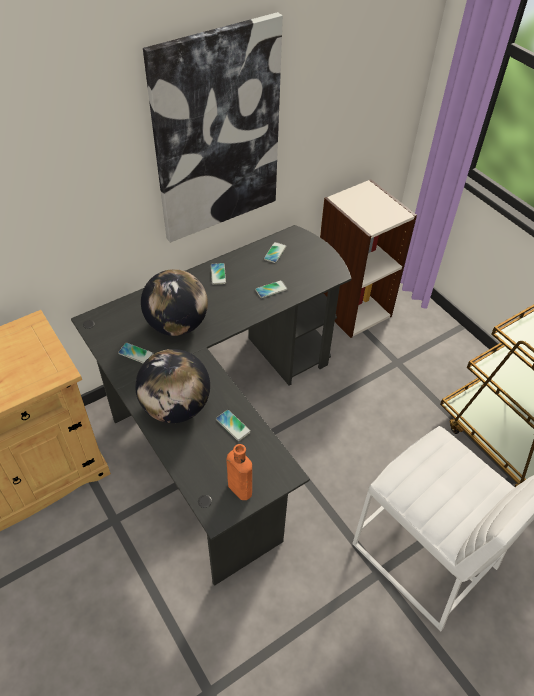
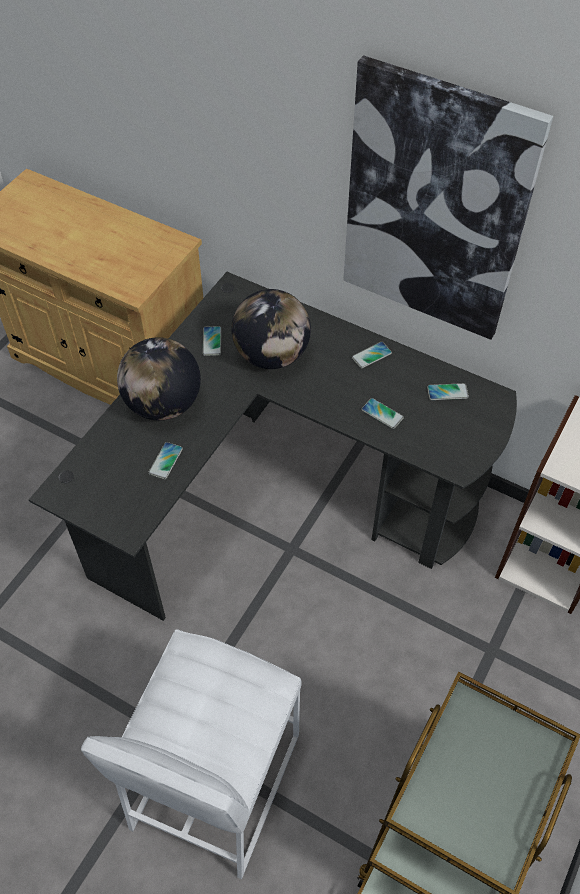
camera: 65 degrees right, 5 degrees up
orange bottle [227,444,252,500] -> none

